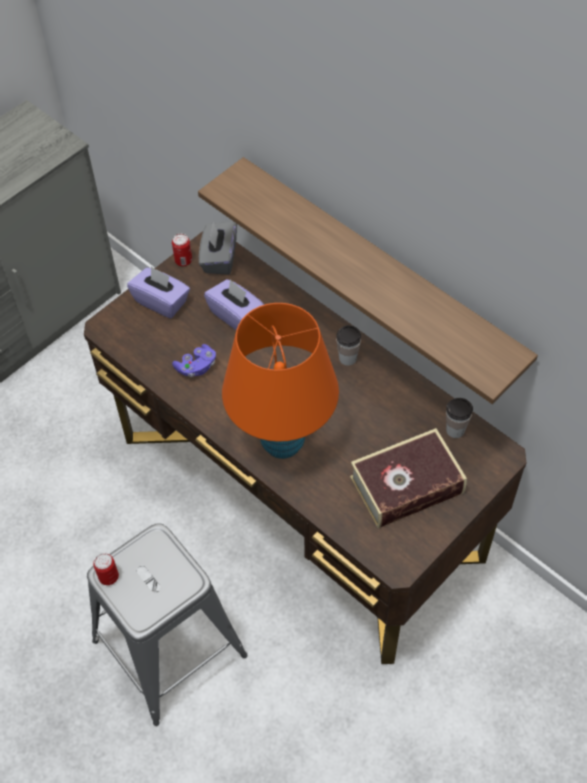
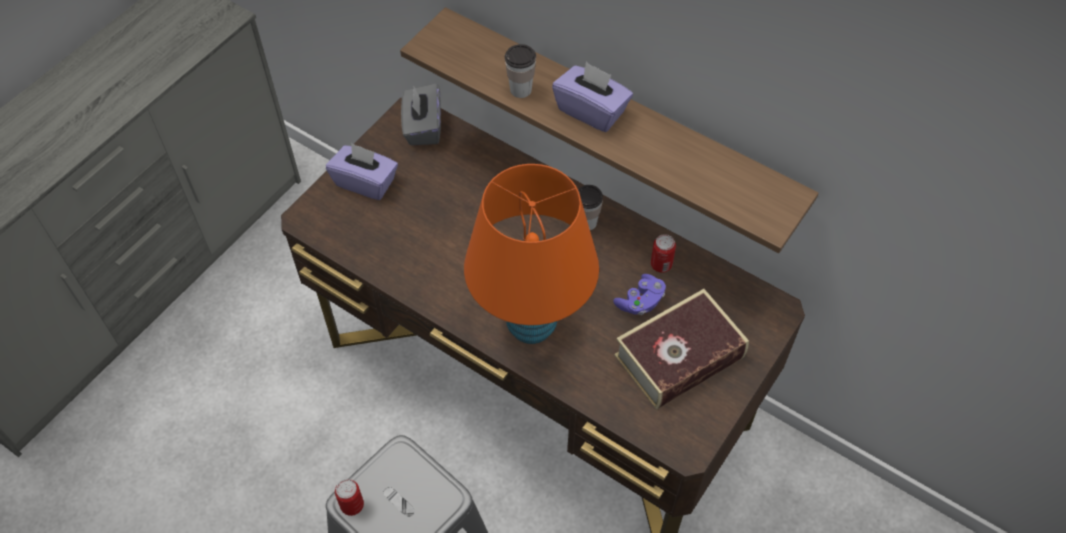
camera: 10 degrees left, 0 degrees up
can [172,234,192,266] -> can moved to [651,234,676,273]
purple game controller [172,344,216,377] -> purple game controller moved to [613,274,666,315]
purple tissue box [204,279,264,330] -> purple tissue box moved to [552,62,633,132]
cup [446,398,473,438] -> cup moved to [505,44,536,98]

